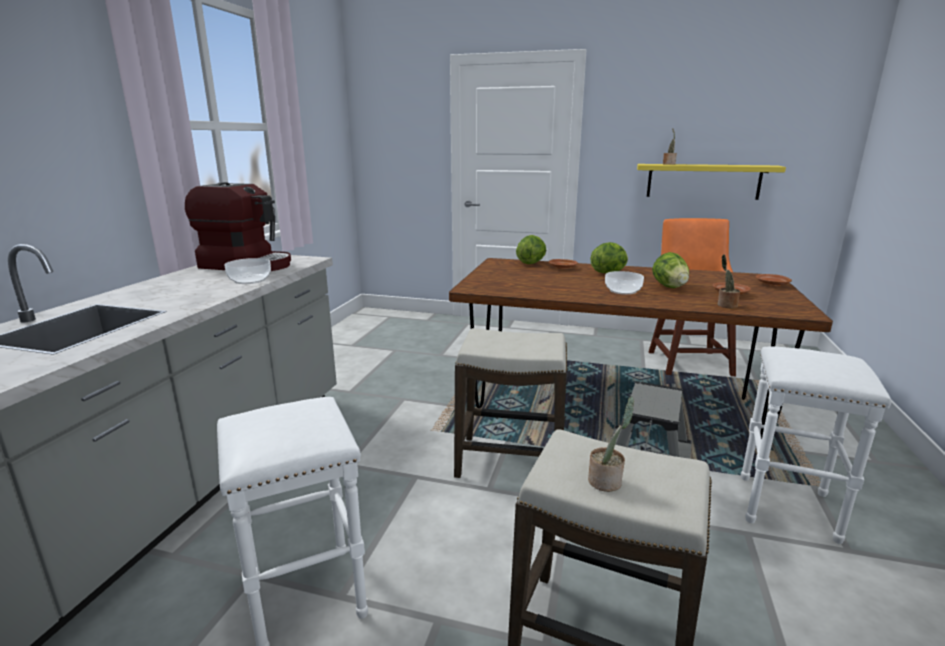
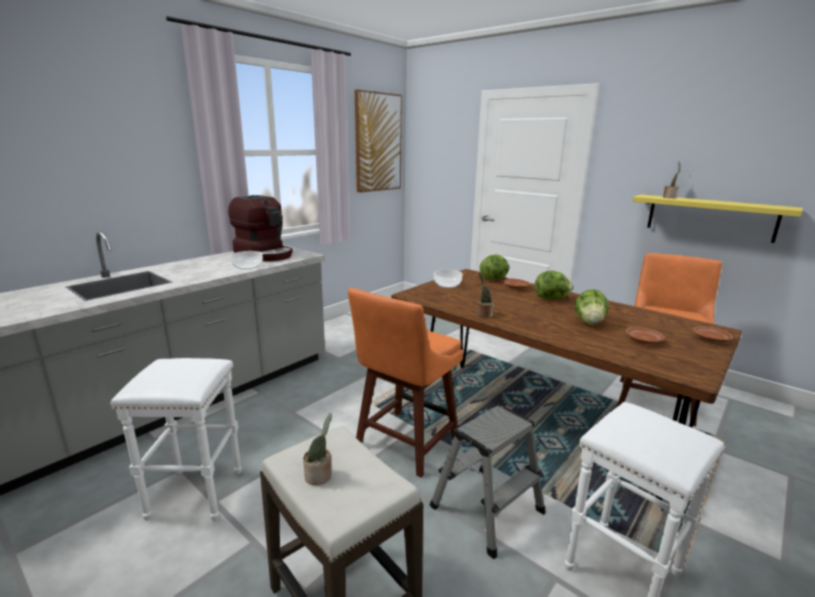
camera: 25 degrees right, 0 degrees up
stool [454,328,567,478] -> orange chair [348,288,463,478]
bowl [605,271,644,295] -> bowl moved to [434,270,462,288]
potted plant [717,255,740,309] -> potted plant moved to [478,272,494,318]
none -> picture [355,89,402,193]

